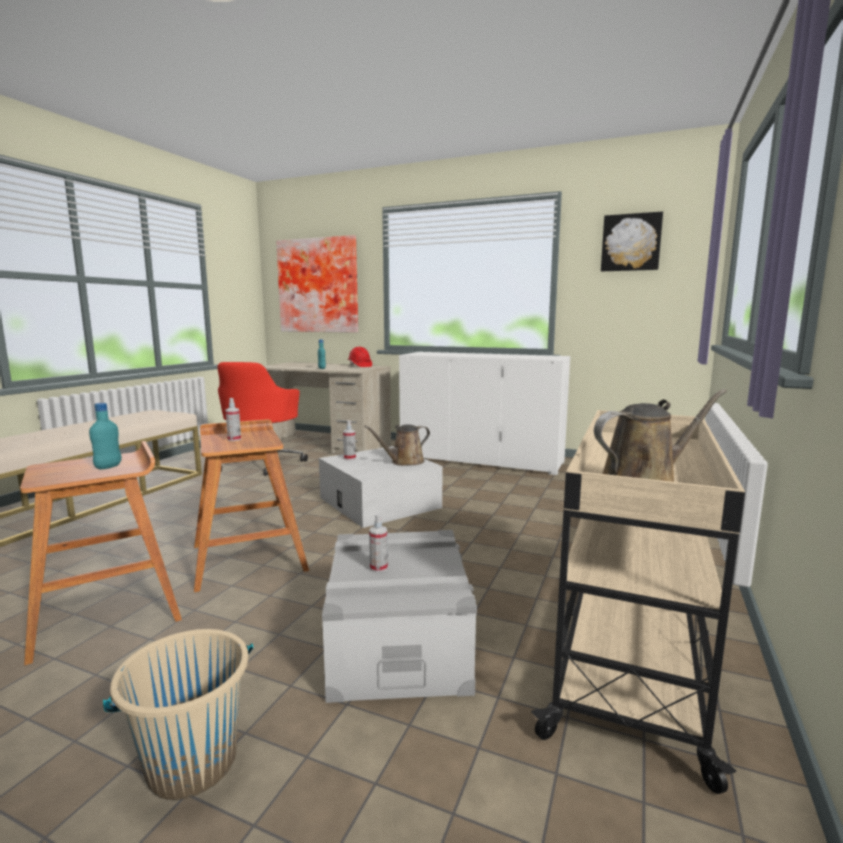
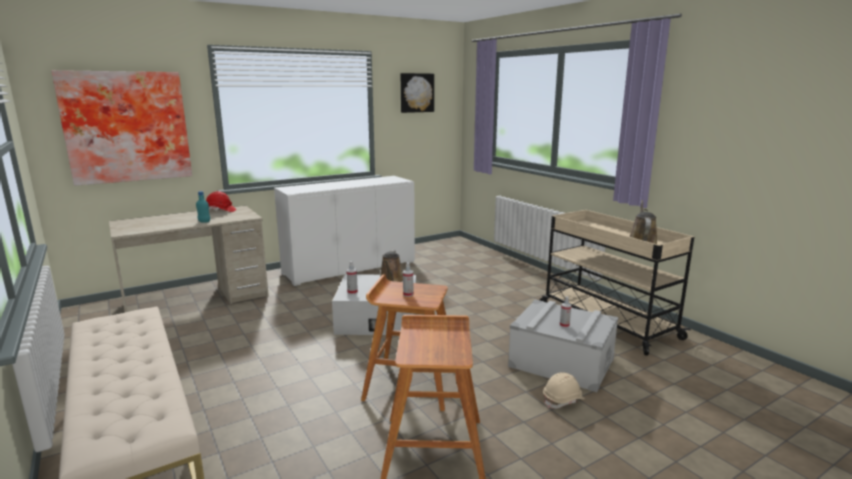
camera: 55 degrees left, 5 degrees up
turquoise bottle [89,403,122,470] -> none
beige bucket [103,629,253,800] -> none
red office chair [217,362,308,476] -> none
none -> beige hard hat [543,372,585,409]

